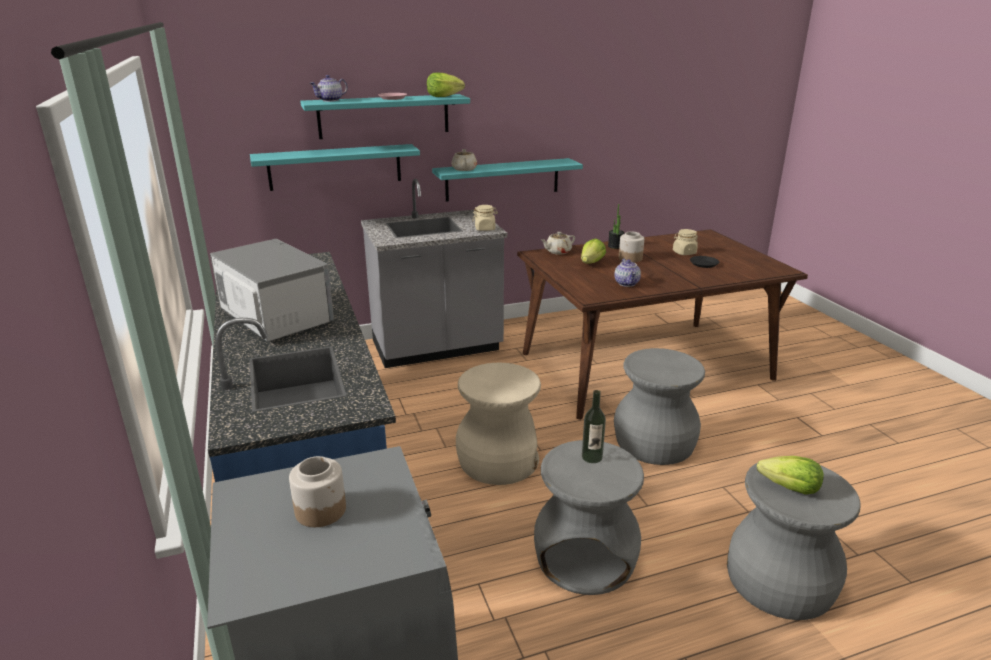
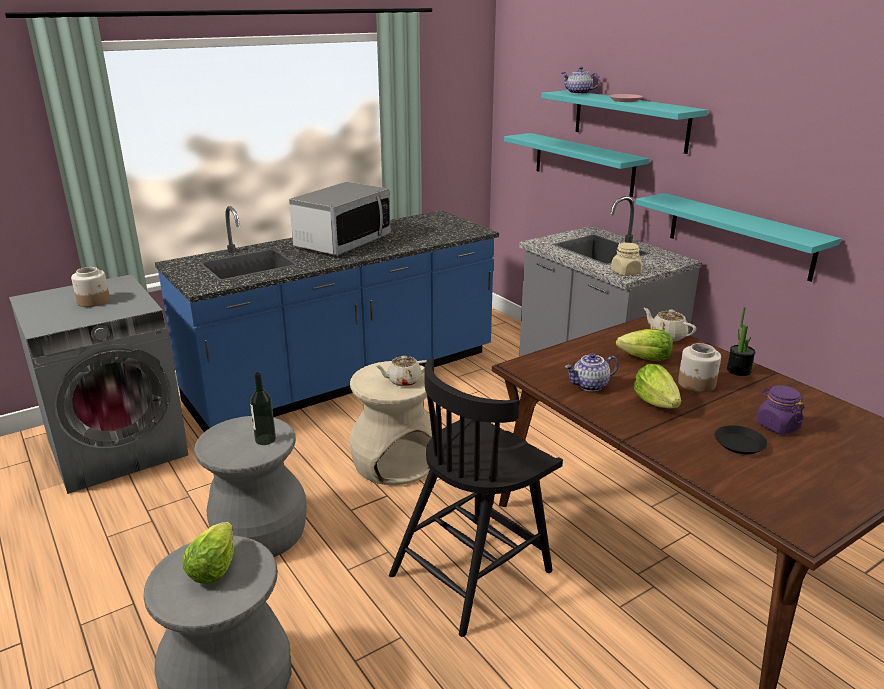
camera: 75 degrees right, 0 degrees up
lettuce [427,72,465,97] -> lettuce moved to [634,364,681,408]
beige teapot [452,149,477,171] -> beige teapot moved to [375,355,427,386]
grey stool [614,348,705,465] -> black chair [389,358,563,637]
beige jar [673,229,698,255] -> purple jar [756,385,804,435]

